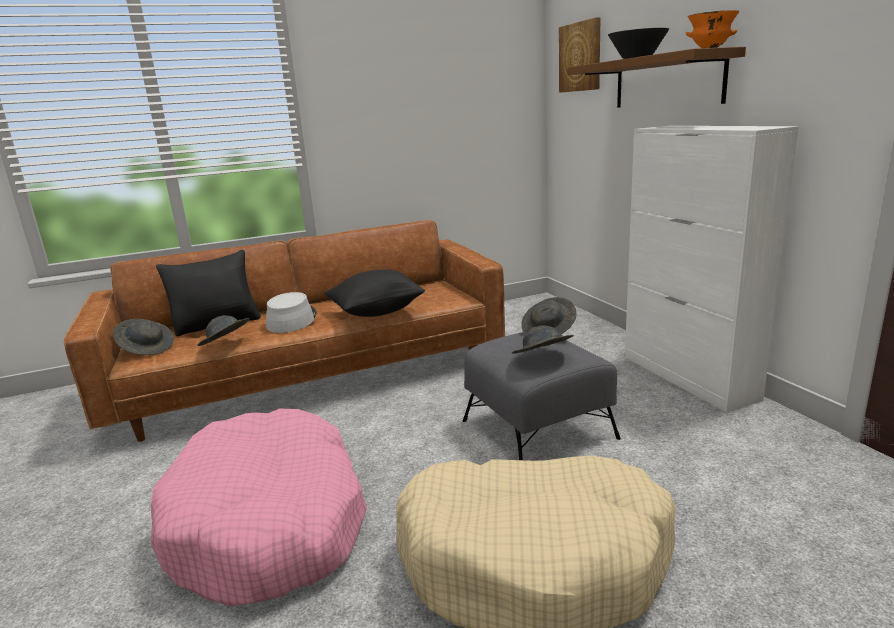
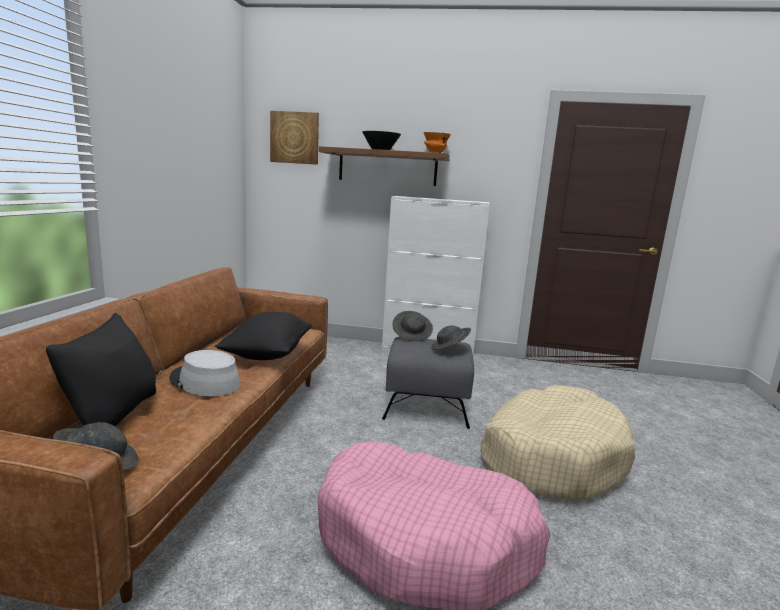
camera: 60 degrees left, 5 degrees down
grey hat [198,315,250,346] -> none

